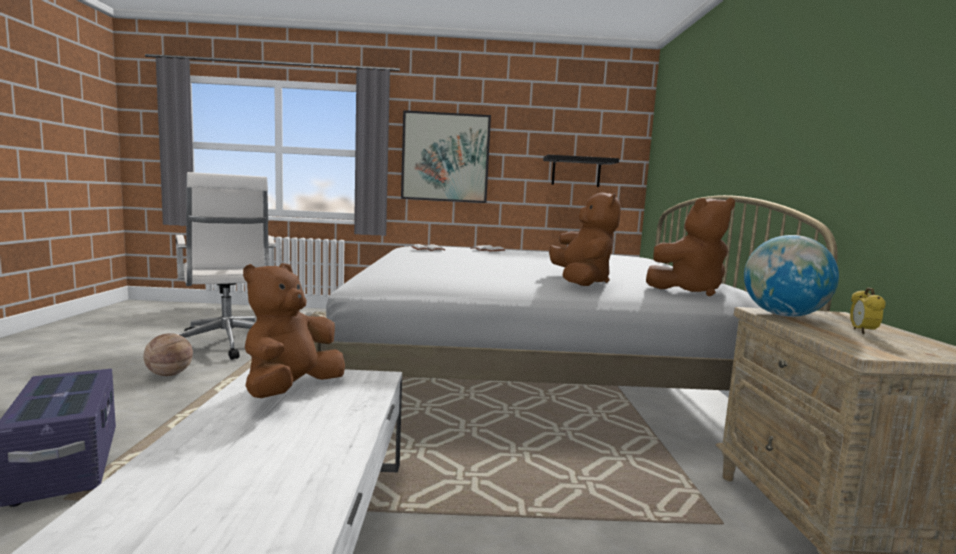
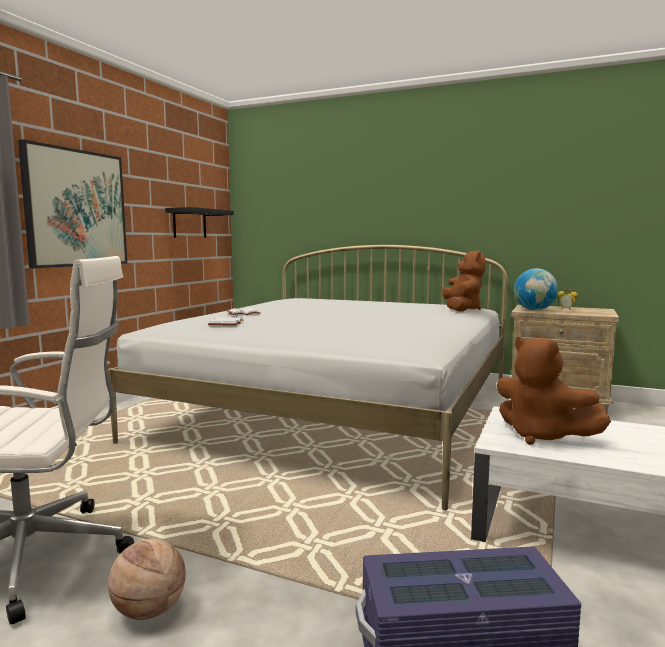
camera: 65 degrees left, 0 degrees up
brown plush toy [549,192,621,286] -> none

